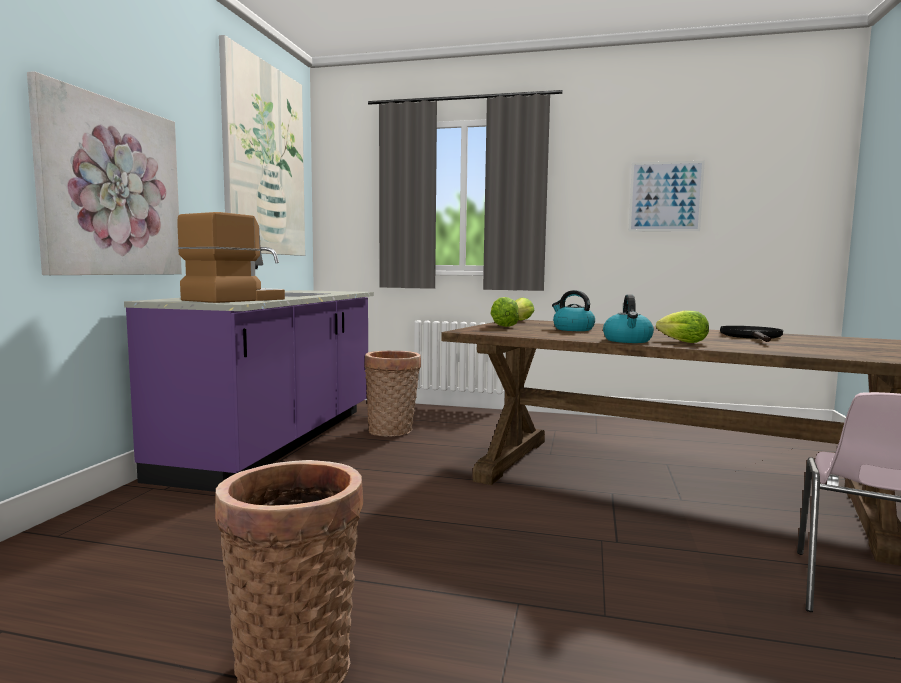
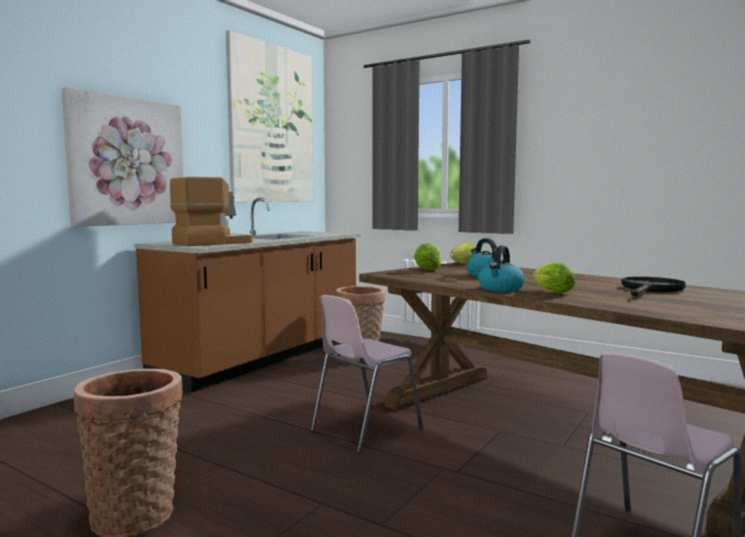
camera: 20 degrees right, 0 degrees up
purple counter [124,247,374,492] -> brown counter [134,198,361,392]
picture [629,161,705,231] -> none
none -> pink chair [311,295,423,453]

